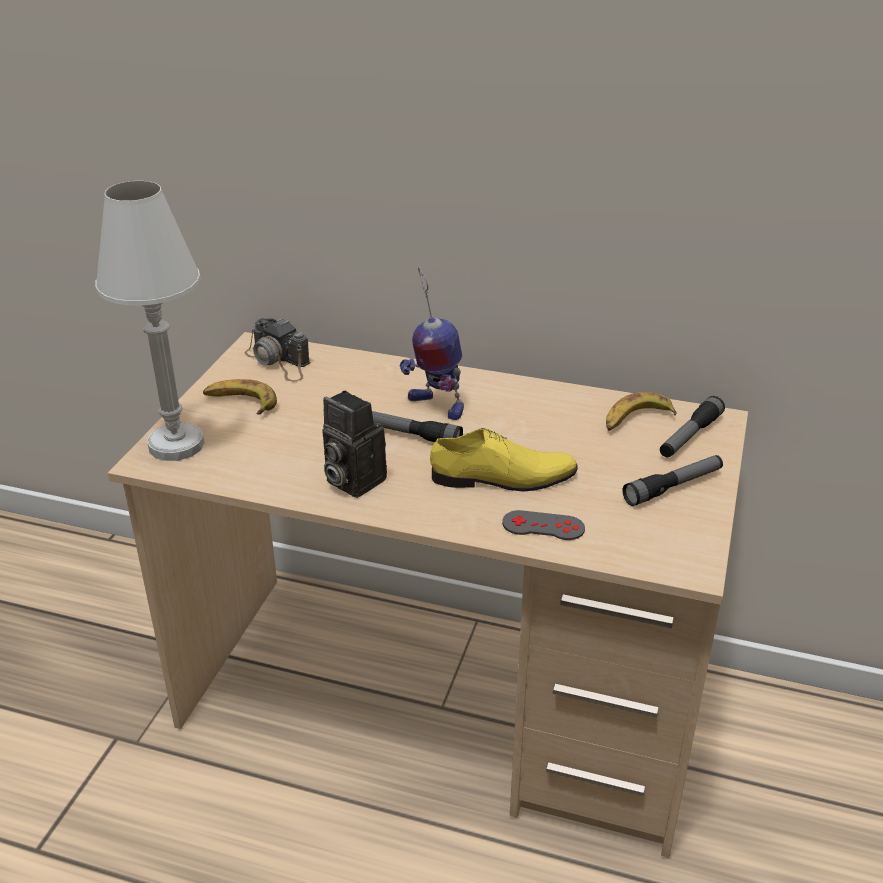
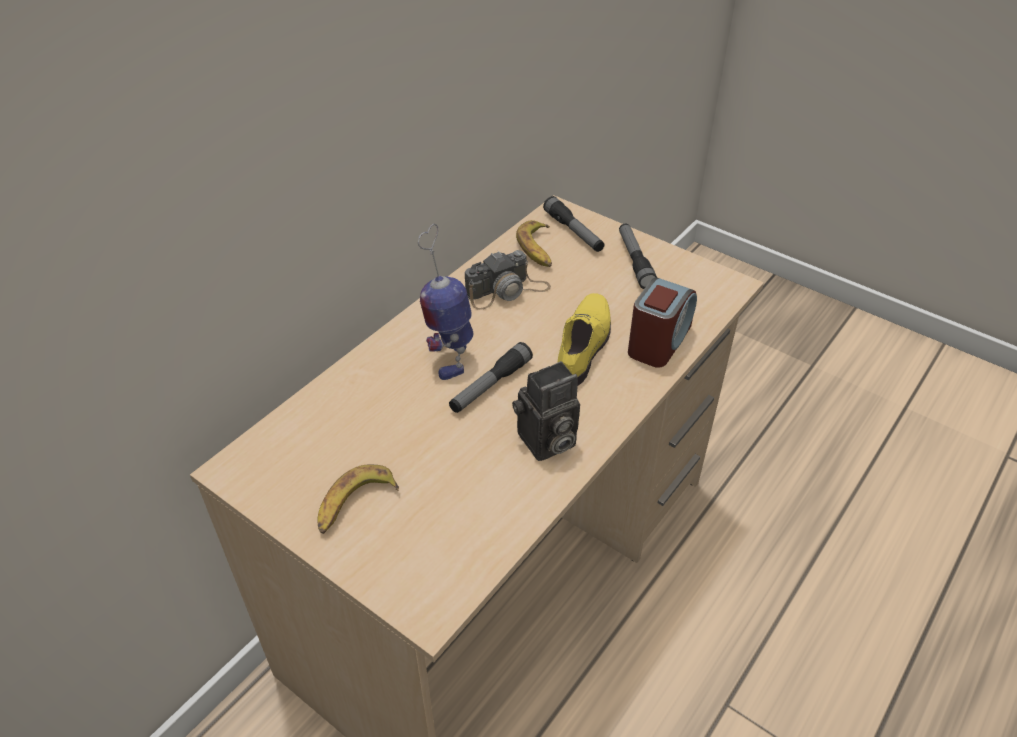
camera: 70 degrees left, 10 degrees up
white table lamp [95,181,204,461] -> none
camera [245,318,310,382] -> camera moved to [465,250,551,310]
toy robot [400,267,464,420] -> toy robot turned 120 degrees clockwise [418,224,473,380]
grey game controller [502,510,585,540] -> alarm clock [628,277,697,368]

